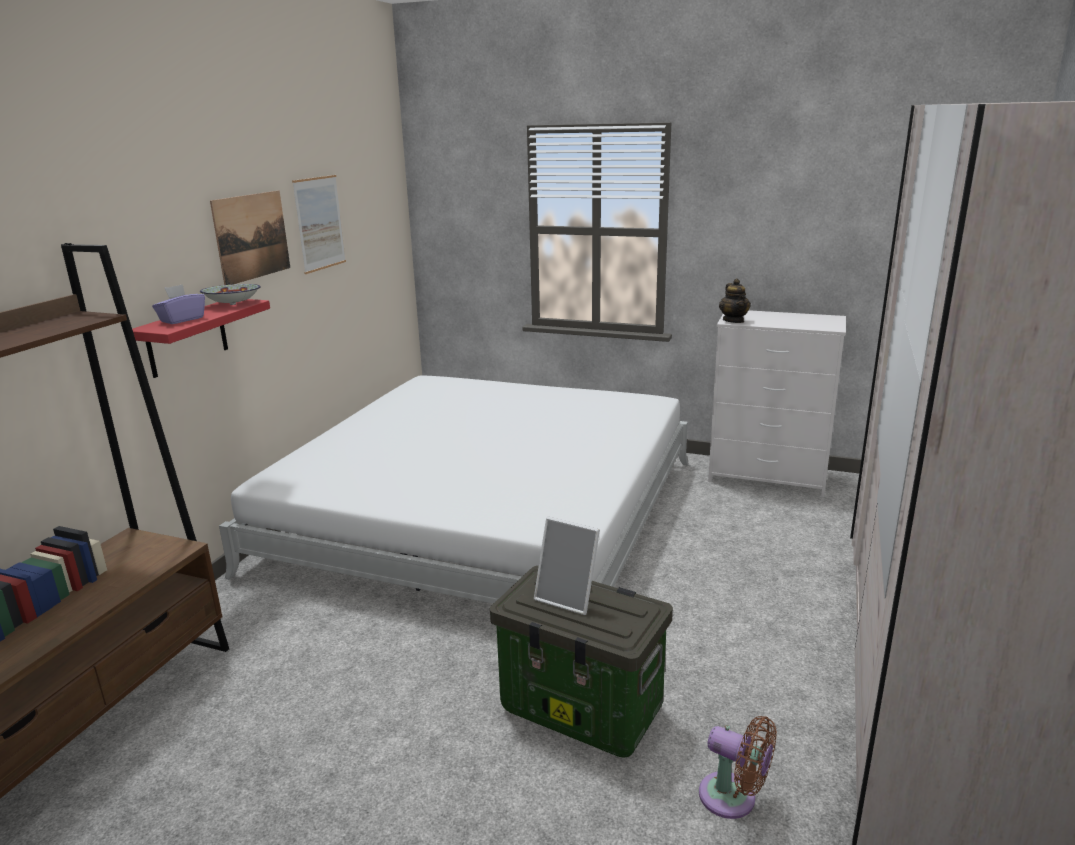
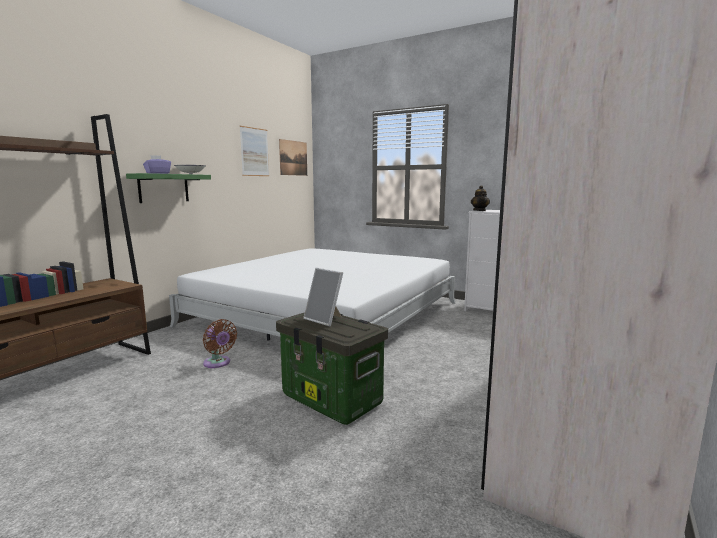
camera: 10 degrees right, 10 degrees down
red shelf [132,299,270,378] -> green shelf [126,173,211,203]
picture [210,191,290,285] -> picture moved to [279,139,307,176]
brown fan [699,716,777,819] -> brown fan moved to [203,319,237,368]

